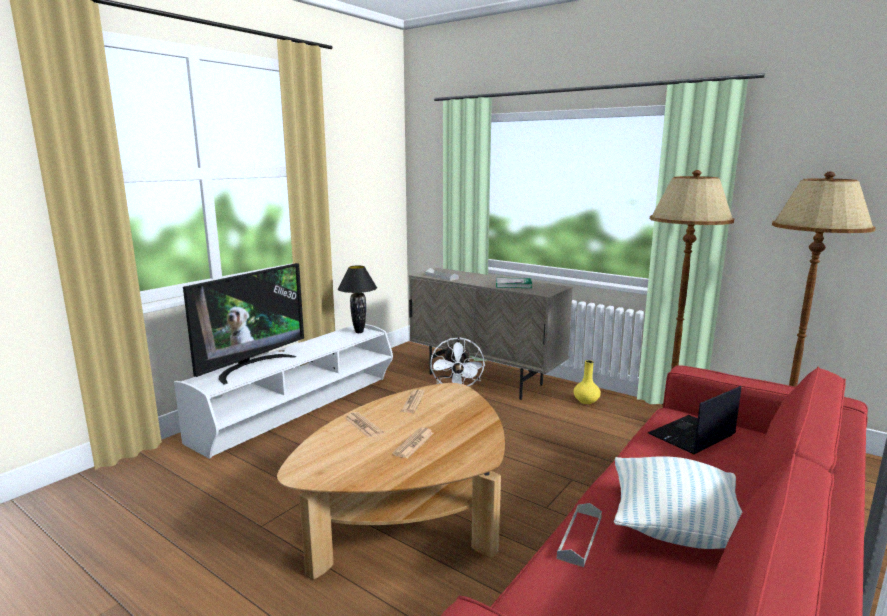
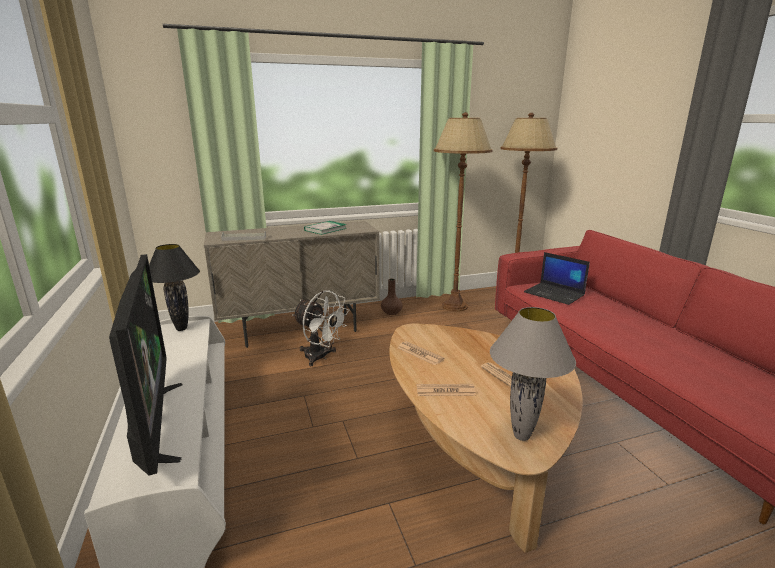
camera: 55 degrees left, 5 degrees up
grey tray [557,503,602,567] -> none
yellow vase [574,360,601,404] -> brown vase [381,279,403,315]
pillow [614,456,742,549] -> none
laptop [648,386,741,454] -> laptop turned 45 degrees counterclockwise [524,252,590,305]
none -> grey table lamp [490,307,576,441]

